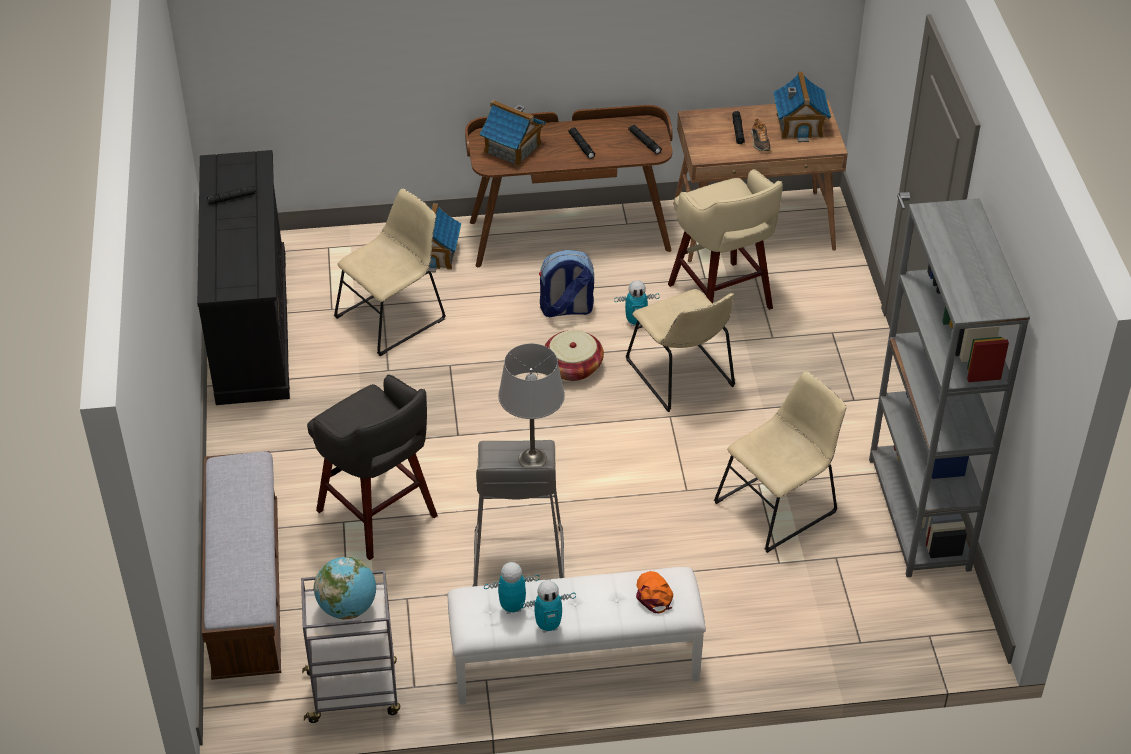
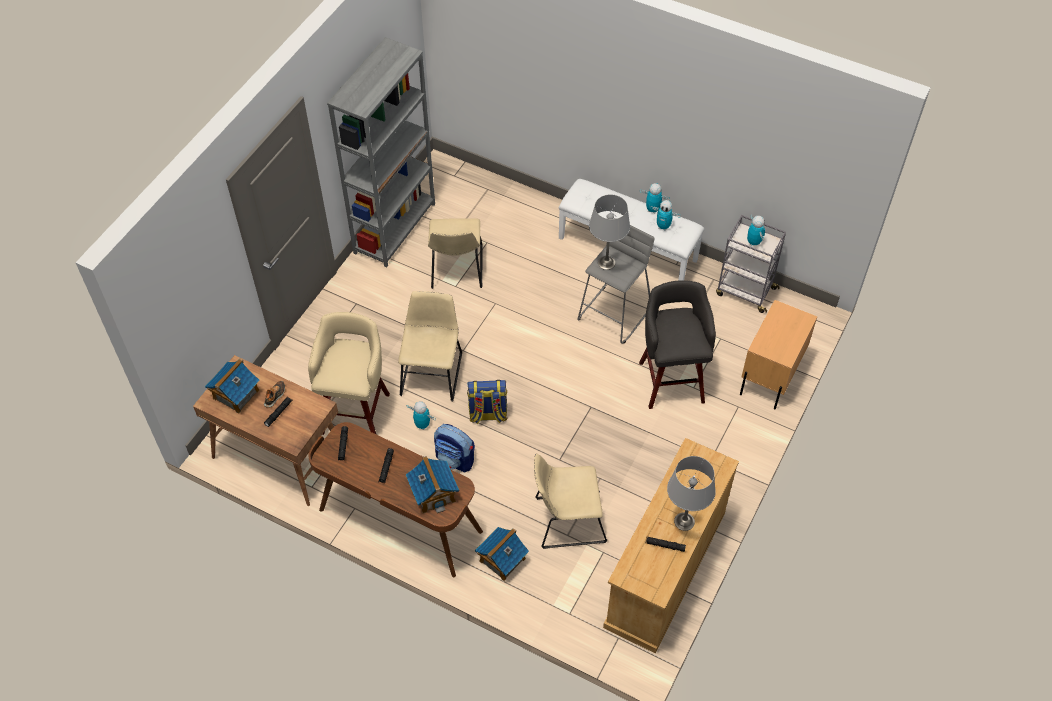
camera: 145 degrees left, 10 degrees up
black dresser [197,150,290,405] -> beige dresser [603,438,739,653]
bench [202,451,281,680] -> beige nightstand [740,300,817,410]
globe [314,557,376,619] -> toy robot [747,215,765,246]
basket [545,330,604,381] -> backpack [467,380,507,424]
orange cap [636,571,673,614] -> none
beige chair [714,371,846,553] -> beige chair turned 90 degrees counterclockwise [428,218,483,289]
none -> grey table lamp [667,456,716,531]

